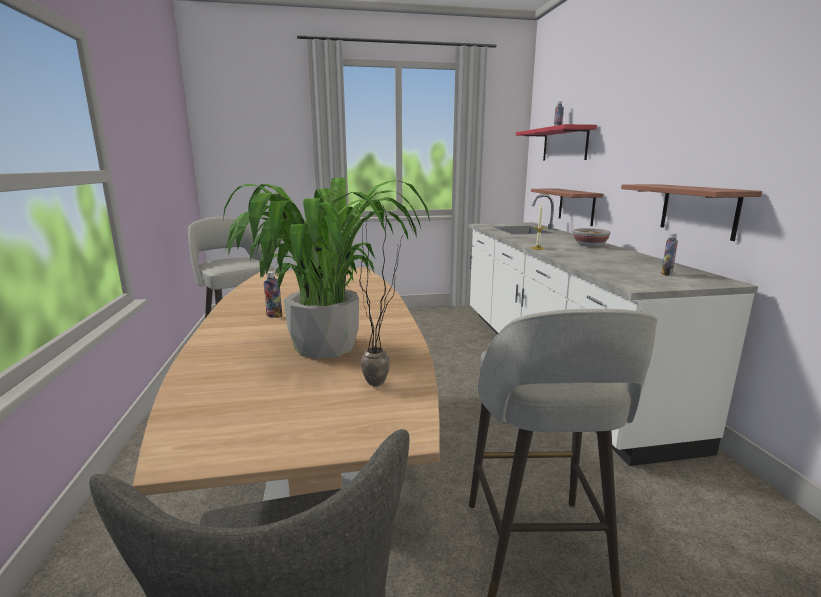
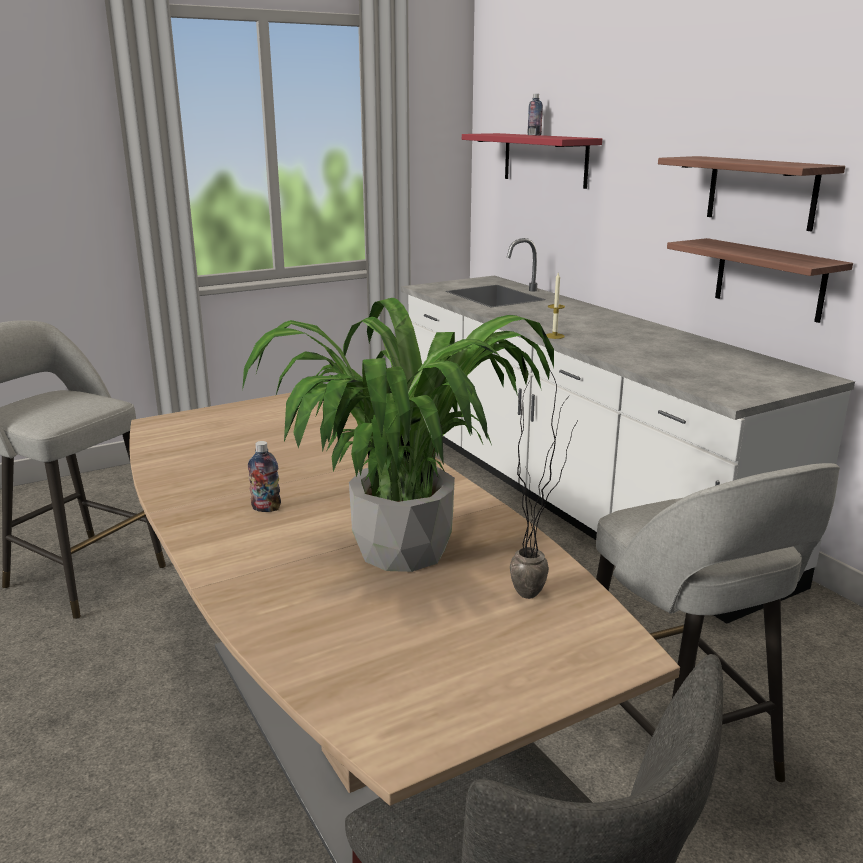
camera: 20 degrees left, 5 degrees up
shelf [531,188,603,226] -> shelf moved to [658,156,845,231]
bowl [573,228,611,247] -> none
bottle [661,233,678,276] -> none

